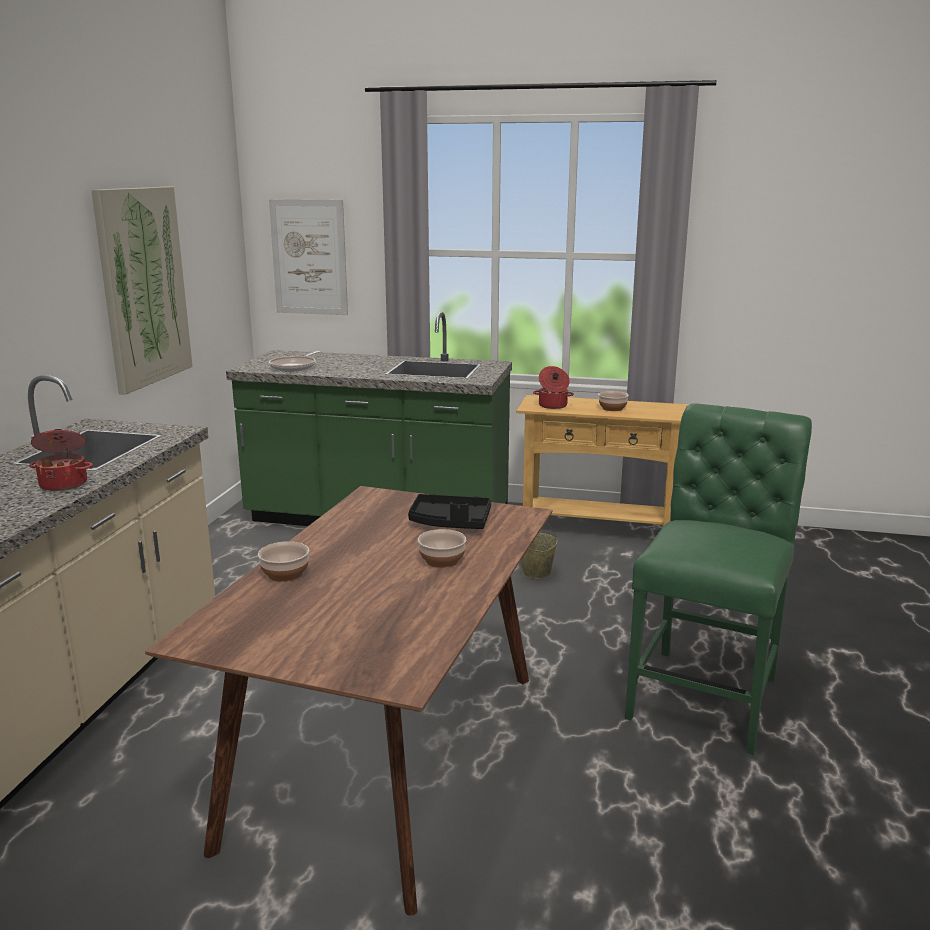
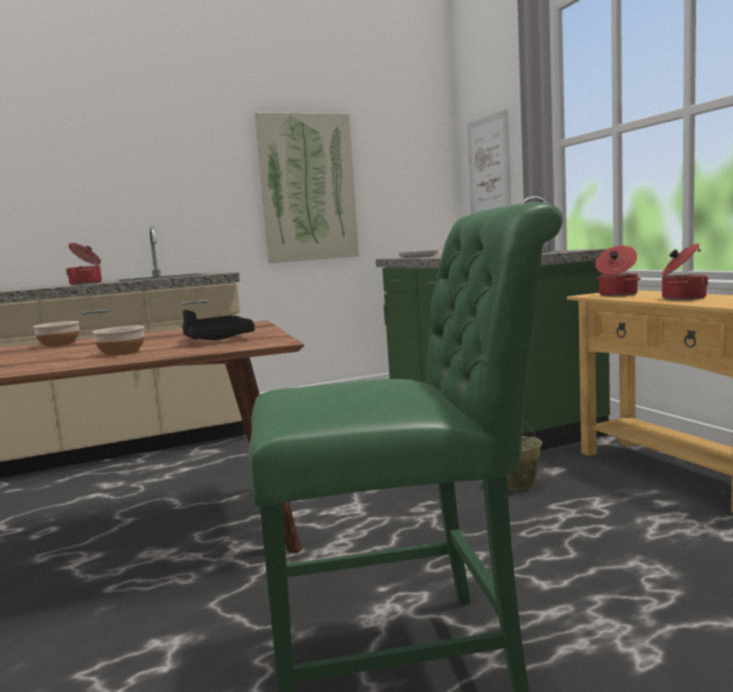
camera: 55 degrees right, 10 degrees down
bowl [598,391,629,411] -> cooking pot [662,243,709,300]

